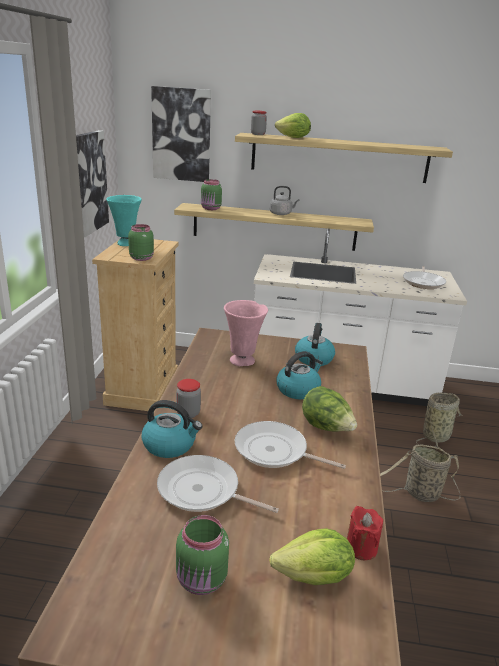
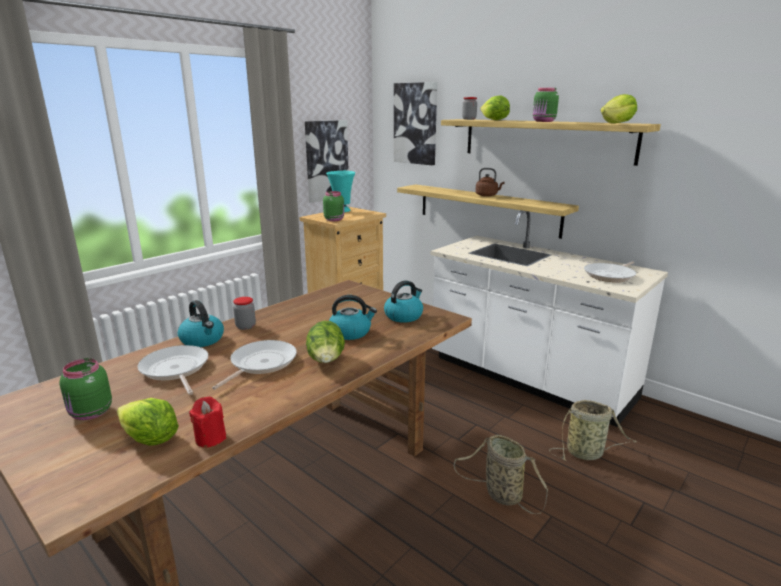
camera: 35 degrees right, 5 degrees down
green jar [201,179,222,210] -> green jar moved to [533,88,559,122]
pink vase [224,300,268,366] -> none
frying pan [235,421,346,469] -> frying pan turned 60 degrees clockwise [212,340,297,390]
grey kettle [269,186,299,215] -> brown kettle [475,168,505,197]
none -> lettuce [601,94,637,123]

